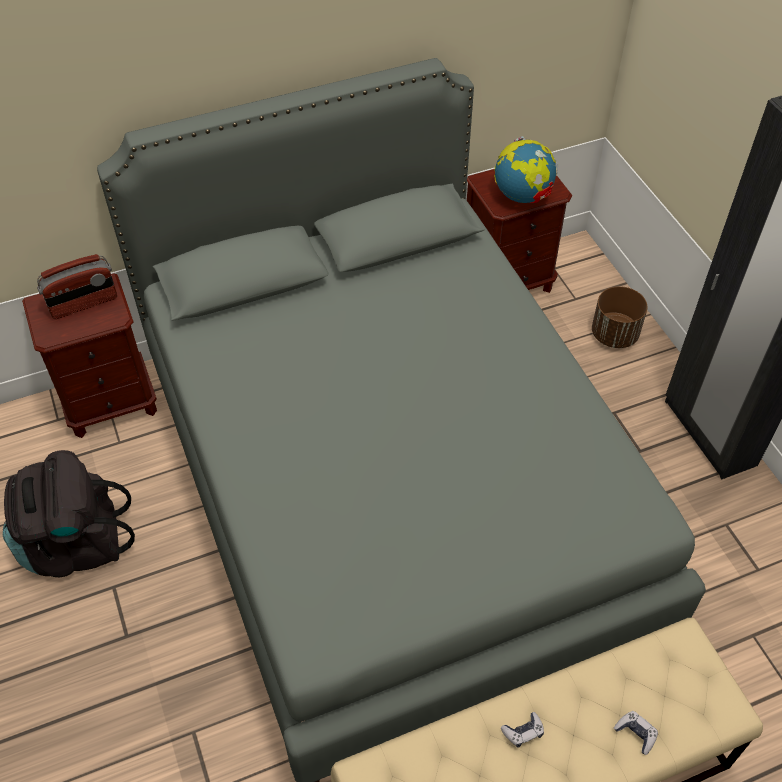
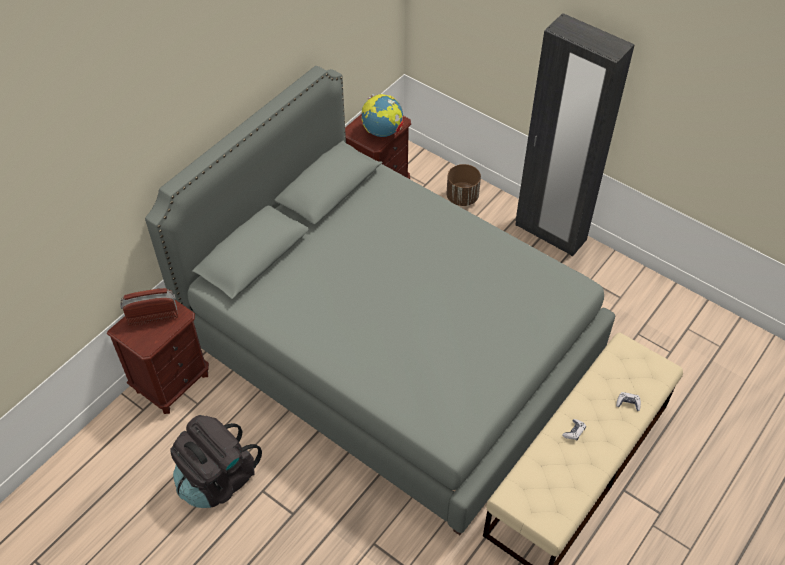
camera: 30 degrees left, 0 degrees up
radio [37,254,117,319] -> radio turned 135 degrees counterclockwise [120,288,178,326]

